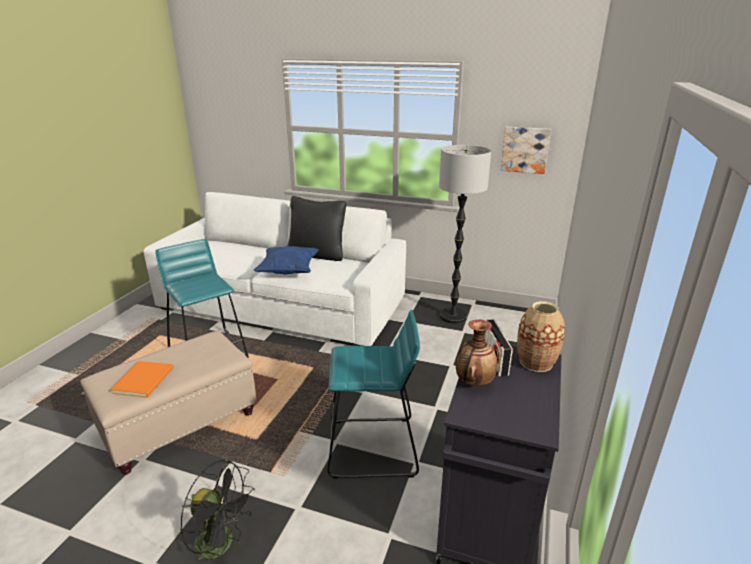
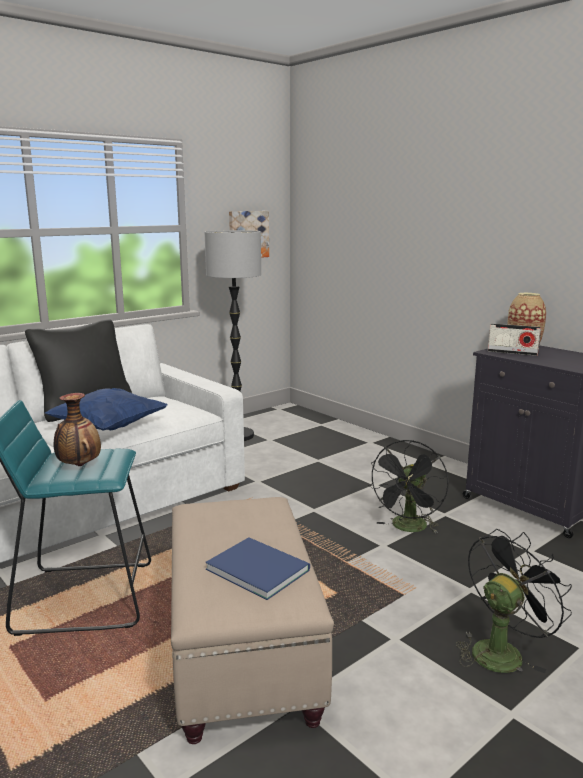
camera: 60 degrees left, 10 degrees down
orange book [110,361,174,398] -> blue book [205,537,310,600]
turquoise stool [327,310,420,479] -> black fan [368,440,449,533]
vase [456,320,497,385] -> vase moved to [54,393,101,466]

